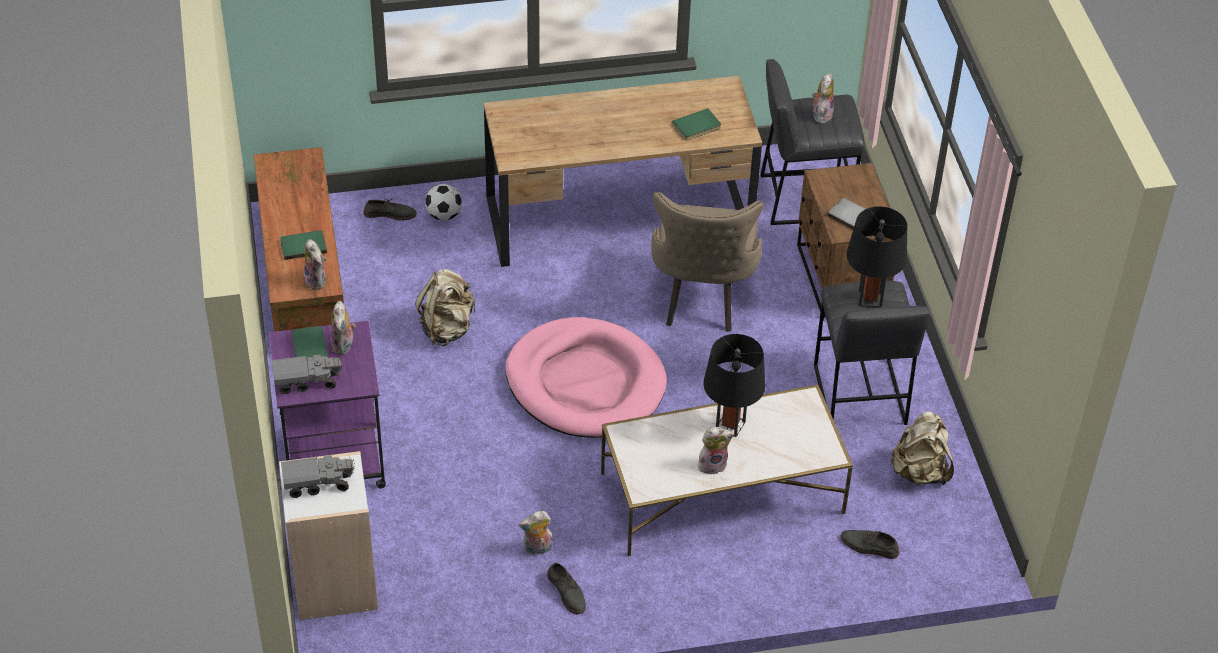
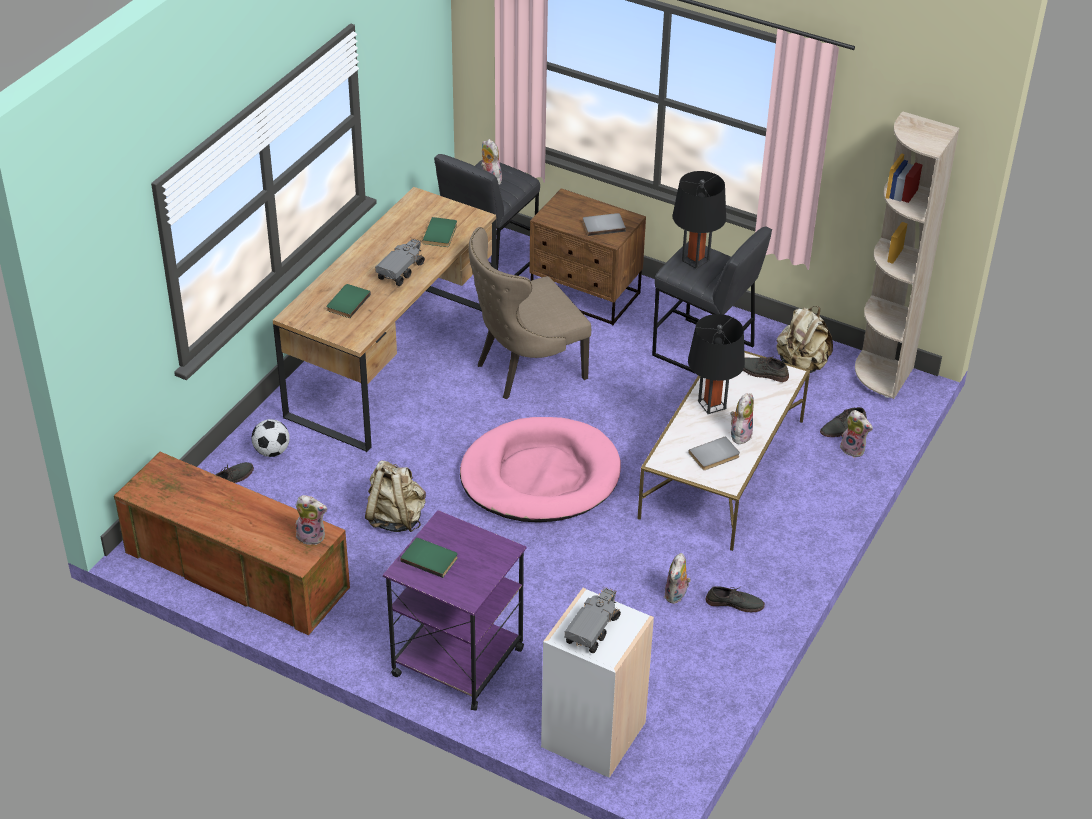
camera: 50 degrees left, 5 degrees down
toy truck [272,354,342,394] -> toy truck moved to [375,239,425,286]
green book [280,230,327,260] -> green book moved to [326,284,371,318]
plush toy [331,301,356,355] -> plush toy moved to [840,410,873,458]
beige chair [651,192,763,332] -> beige chair turned 105 degrees clockwise [469,227,591,399]
none -> grey book [688,436,740,470]
none -> grey shoe [743,356,789,382]
none -> beige bookcase [855,111,959,399]

